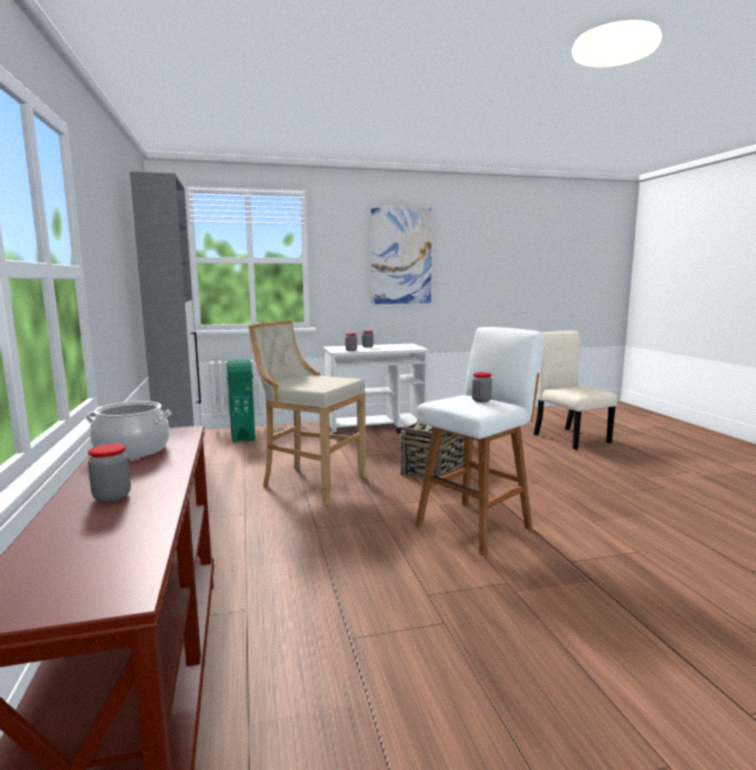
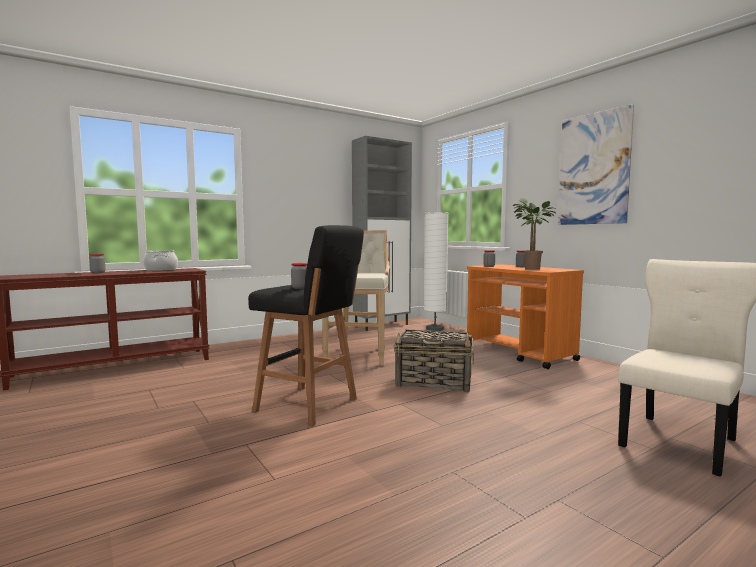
camera: 70 degrees right, 5 degrees down
green trash can [226,359,255,442] -> white floor lamp [424,212,448,331]
white cart [324,344,429,435] -> orange cart [467,264,584,369]
white stool [416,327,544,556] -> black stool [248,225,364,427]
none -> potted plant [512,198,556,270]

